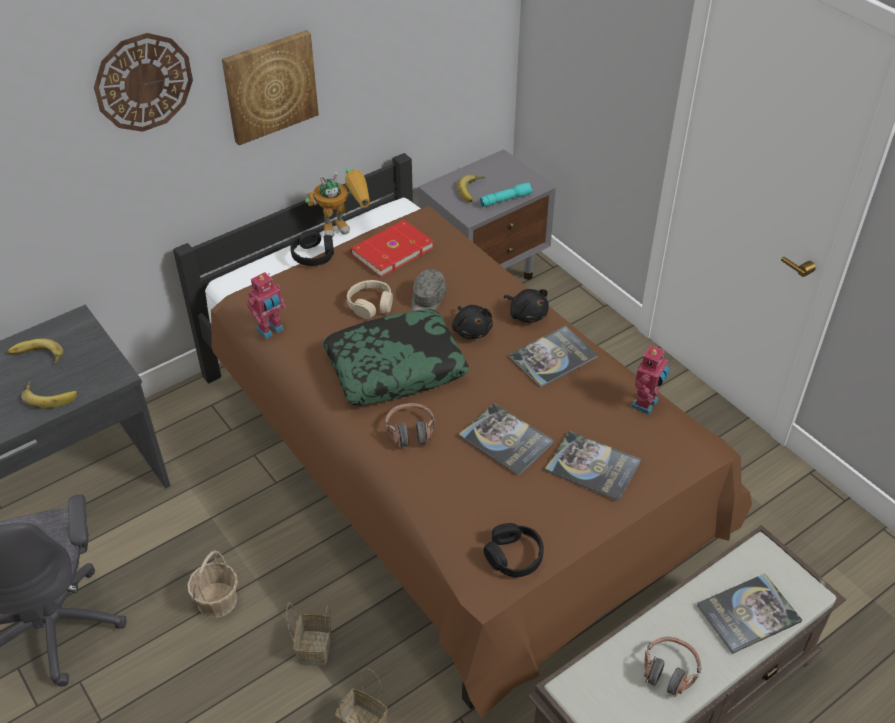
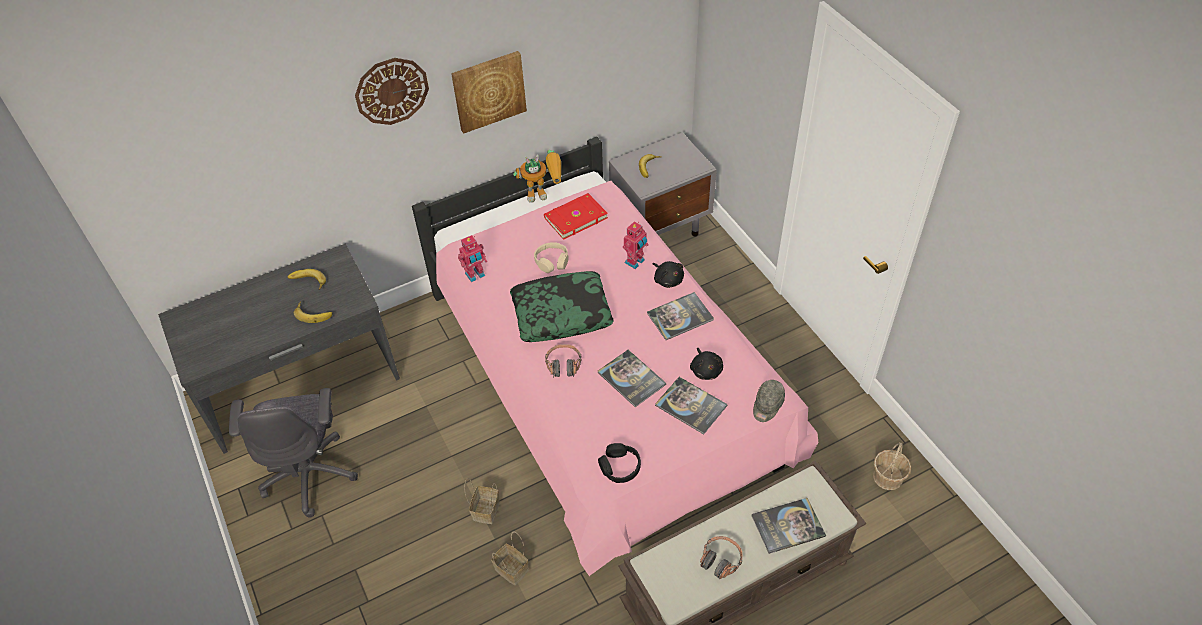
camera: 10 degrees right, 5 degrees up
brown bed [173,153,752,718] -> pink bed [412,137,818,576]
basket [187,550,238,618] -> basket moved to [873,442,911,490]
black headphones [290,230,334,266] -> none
grey cap [411,269,447,311] -> grey cap moved to [753,380,785,422]
black plush toy [452,305,493,339] -> black plush toy moved to [690,348,723,380]
turquoise flashlight [480,182,533,207] -> none
toy robot [631,345,670,415] -> toy robot moved to [623,221,648,269]

